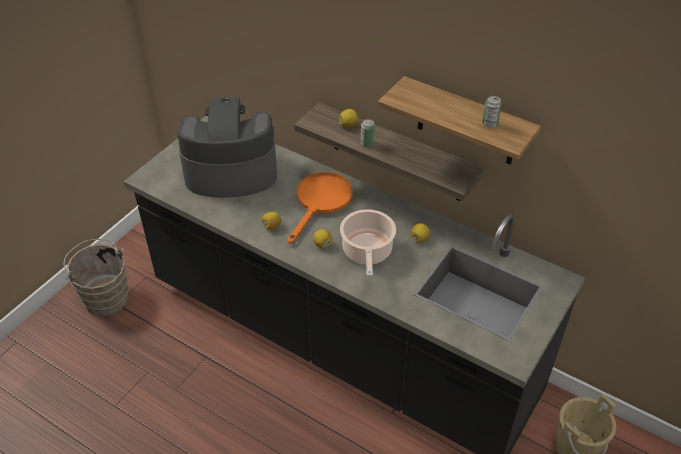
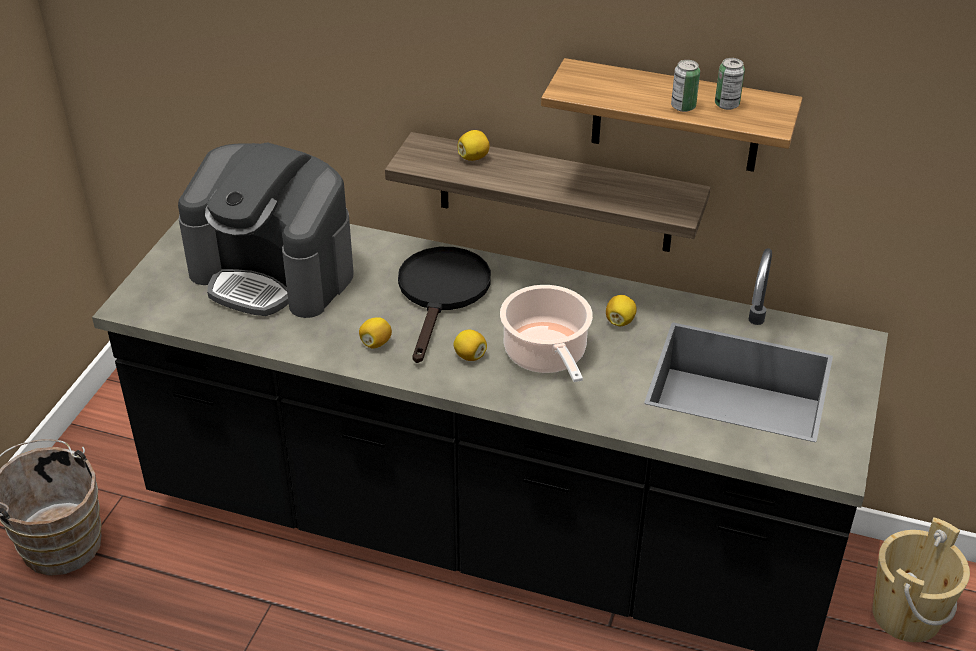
camera: 15 degrees left, 5 degrees down
coffee machine [177,97,277,198] -> coffee machine turned 135 degrees counterclockwise [178,143,354,318]
orange frying pan [287,172,353,244] -> black frying pan [398,247,491,363]
can [361,119,375,147] -> can moved to [671,60,700,112]

